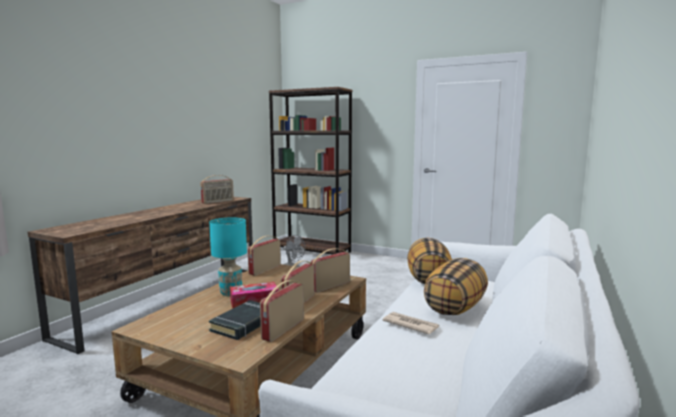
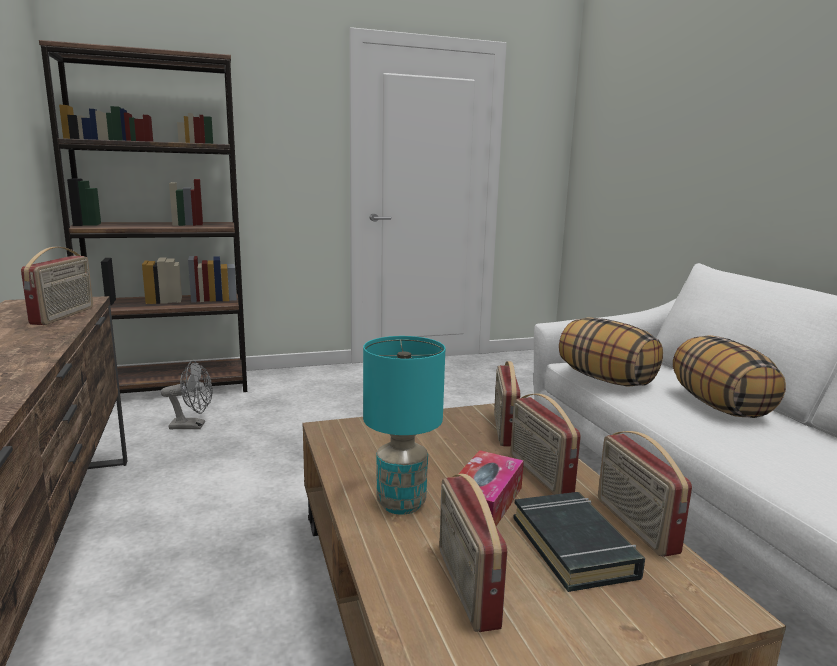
camera: 45 degrees left, 5 degrees up
radio [248,236,281,276] -> radio moved to [439,474,507,632]
newspaper [383,312,440,335] -> none

